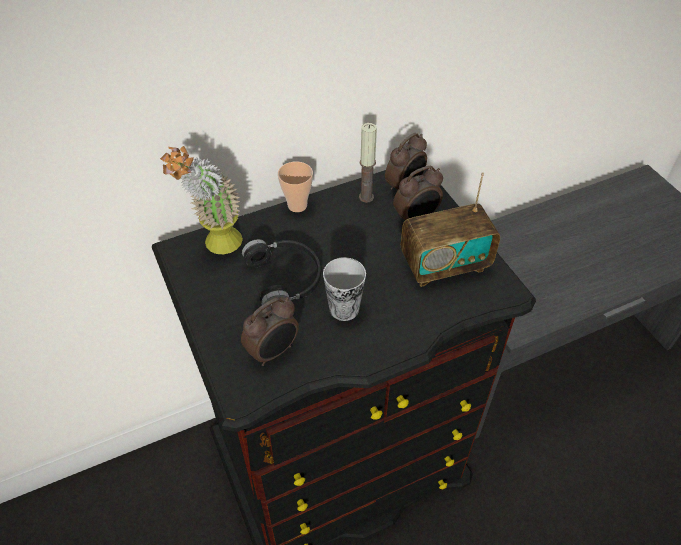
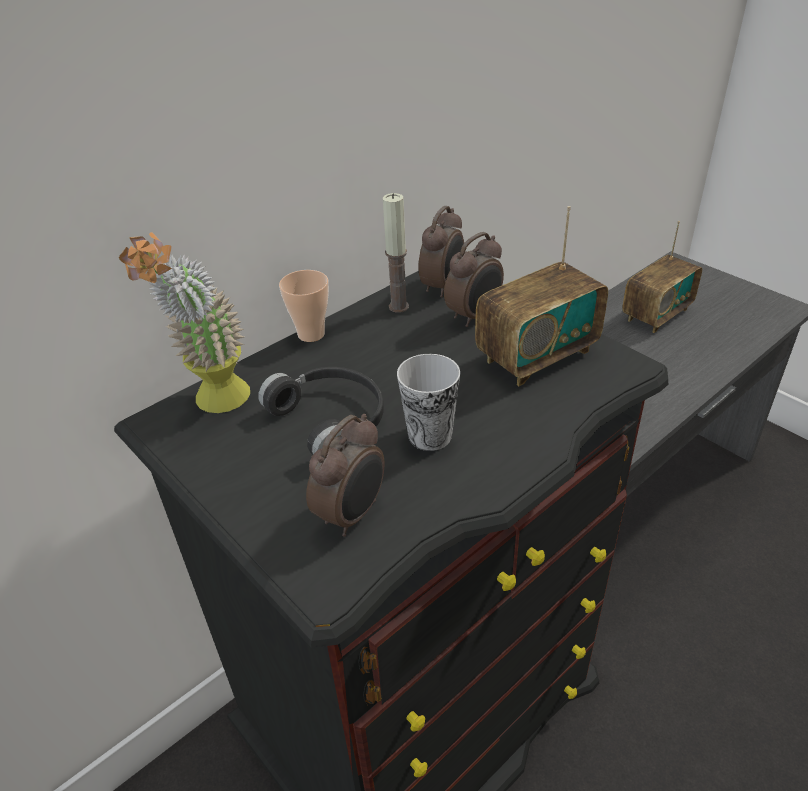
camera: 15 degrees left, 10 degrees down
none -> radio [623,221,702,333]

